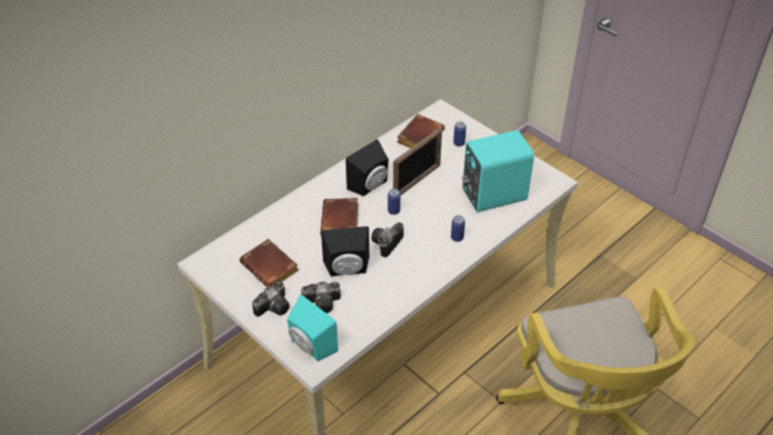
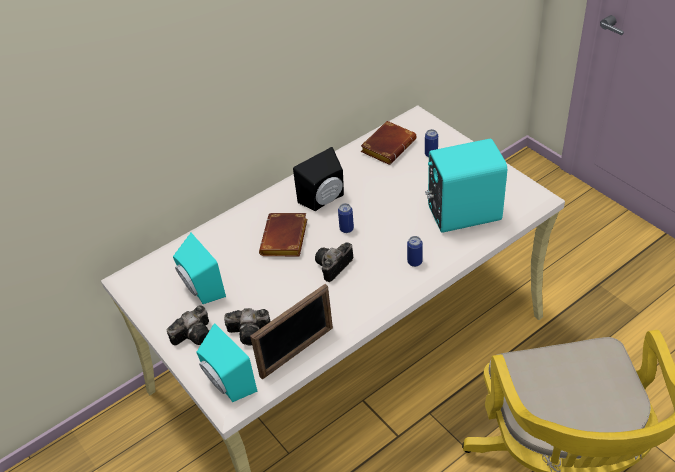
camera: 10 degrees right, 0 degrees up
brown book [240,239,298,287] -> turquoise speaker [173,233,226,304]
black speaker [321,226,369,277] -> none
picture frame [393,128,442,196] -> picture frame moved to [250,284,333,379]

